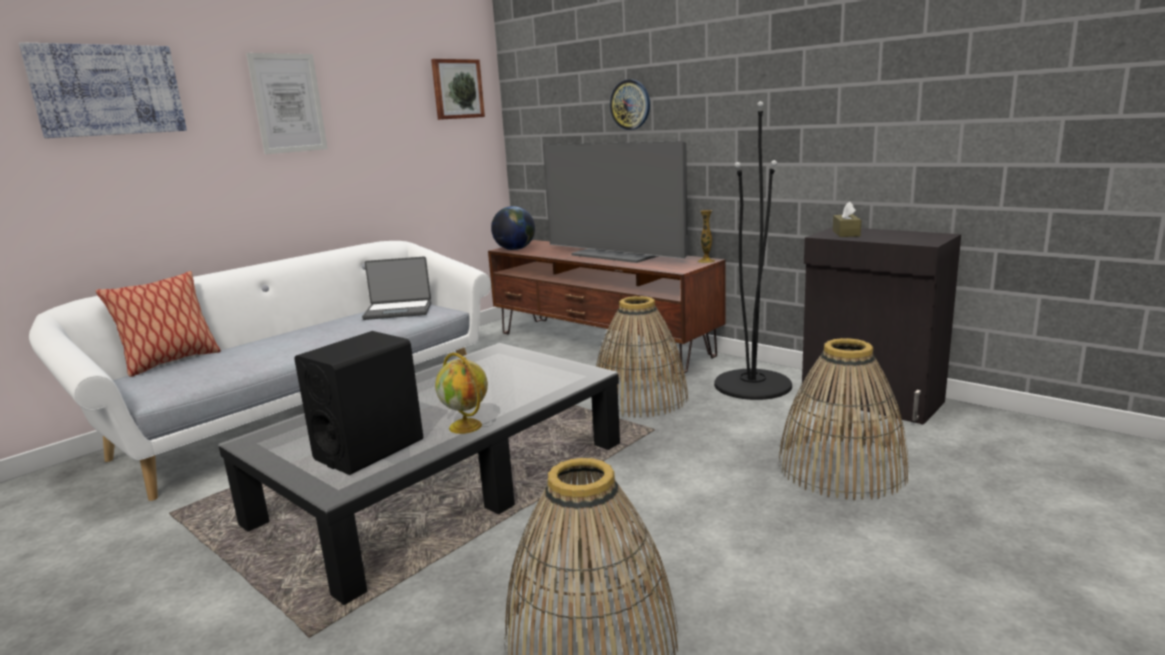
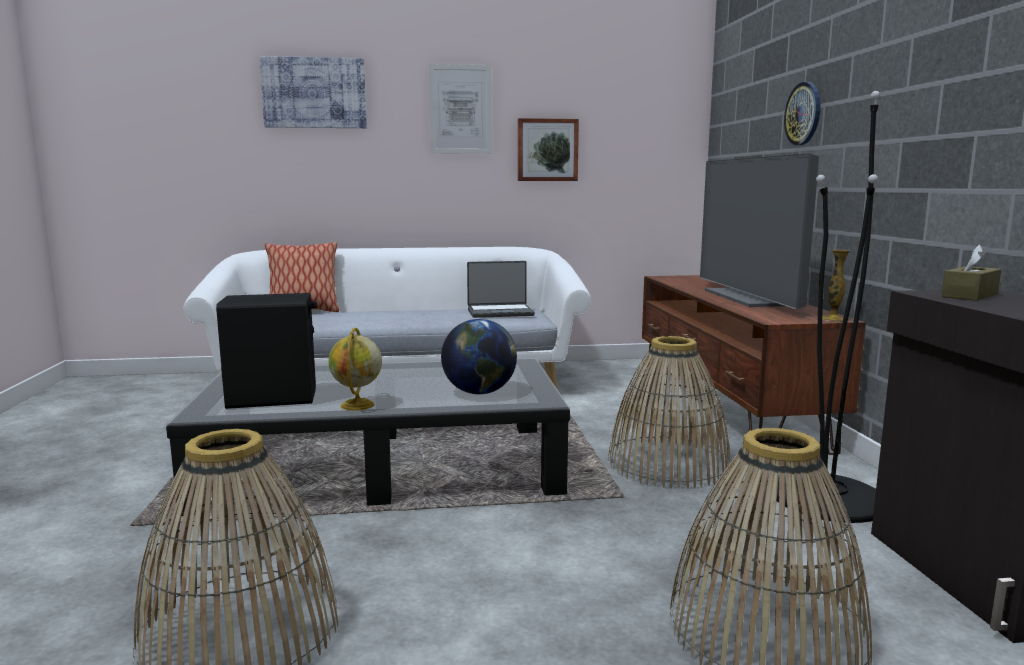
camera: 40 degrees right, 5 degrees down
laptop [362,257,431,320] -> laptop turned 45 degrees counterclockwise [467,261,535,318]
picture [431,59,485,120] -> picture moved to [518,118,579,181]
globe [491,206,535,250] -> globe moved to [441,319,517,394]

